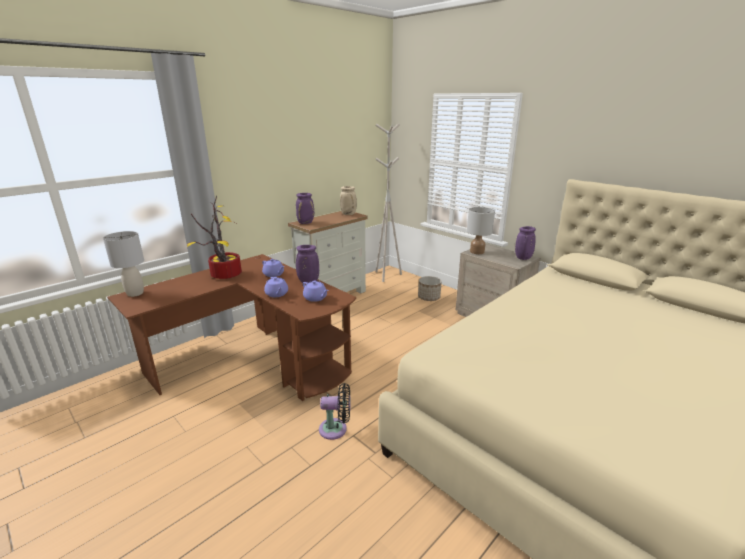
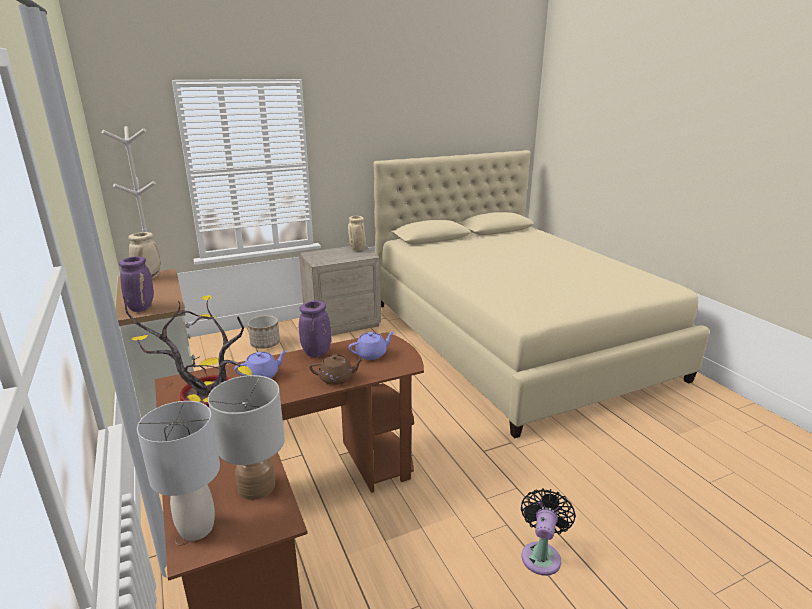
camera: 70 degrees left, 0 degrees up
purple teapot [264,277,288,297] -> brown teapot [309,354,364,385]
black fan [319,383,350,440] -> black fan moved to [521,488,576,576]
grey table lamp [467,207,495,254] -> grey table lamp moved to [208,375,285,500]
purple vase [515,226,536,260] -> beige vase [348,216,365,251]

